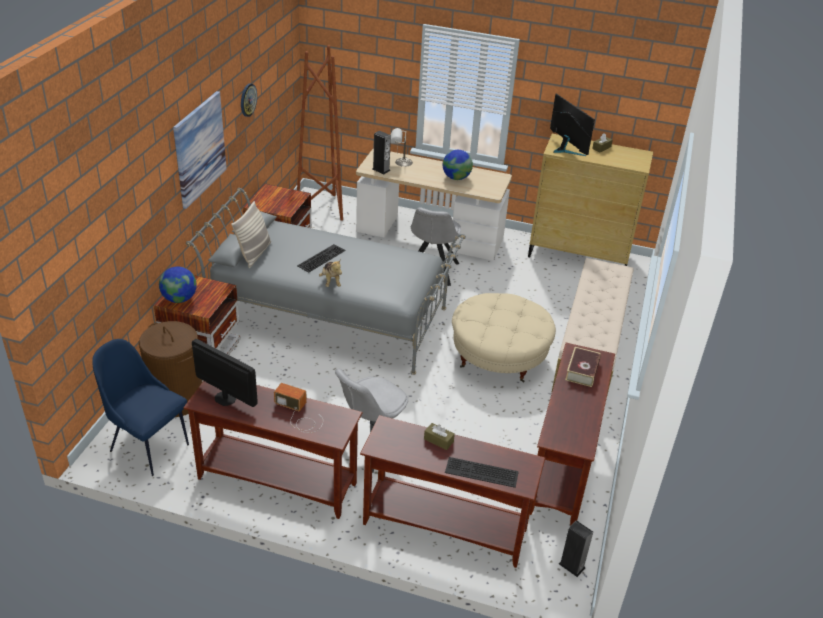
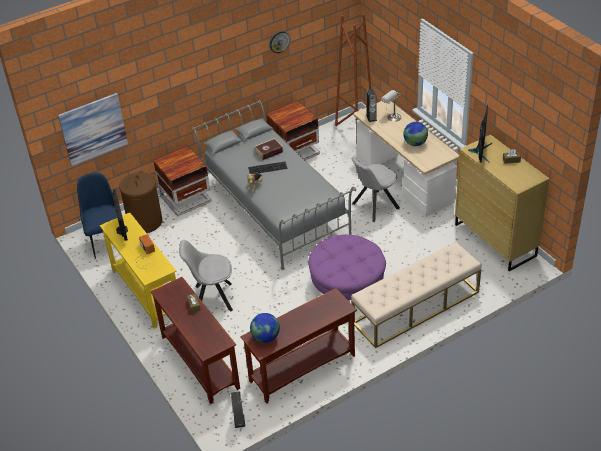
camera: 45 degrees right, 5 degrees up
globe [159,266,197,303] -> globe moved to [250,313,280,343]
picture [173,91,227,209] -> picture moved to [58,93,128,166]
brown console table [183,381,362,519] -> yellow console table [100,213,176,329]
pillow [231,201,271,268] -> none
keyboard [445,457,519,488] -> none
beige ottoman [452,293,556,382] -> purple ottoman [308,234,386,300]
book [565,347,601,387] -> book moved to [254,138,283,161]

